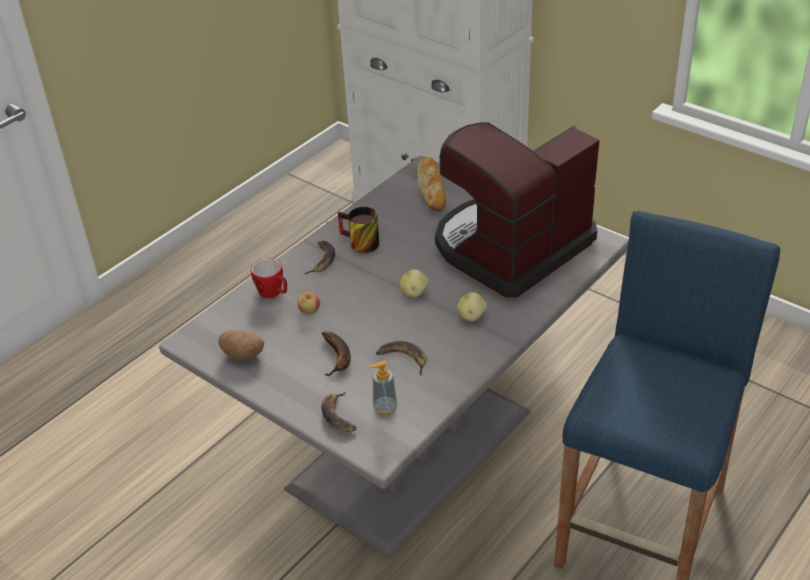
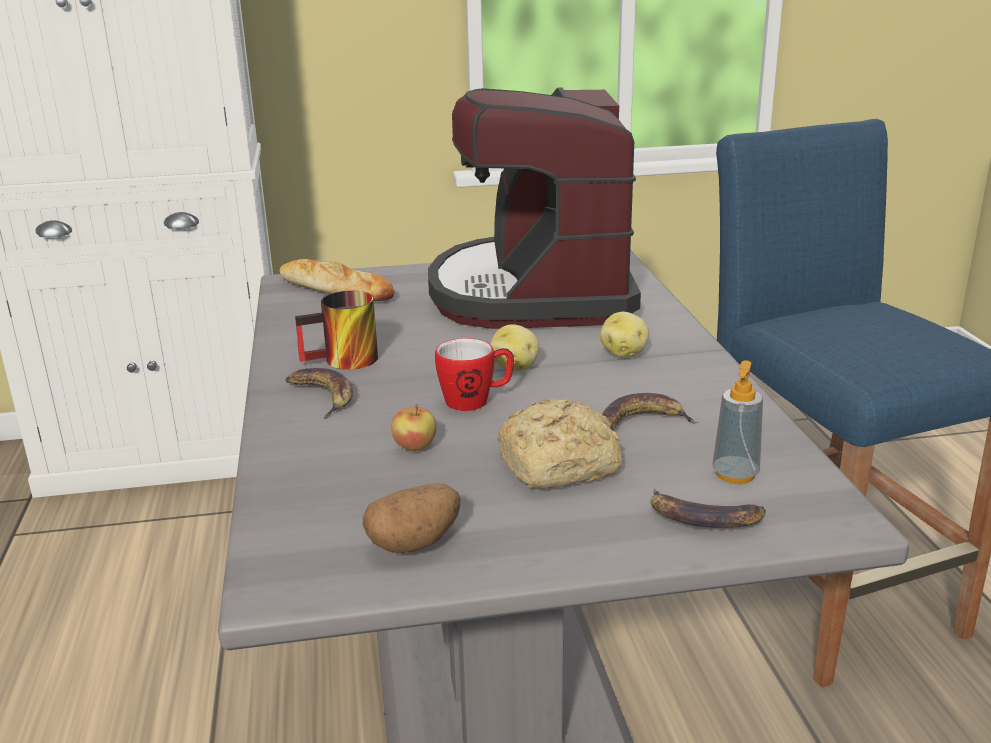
camera: 50 degrees left, 15 degrees down
mug [251,258,287,298] -> mug moved to [435,338,514,411]
banana [321,332,351,376] -> bread [497,399,623,488]

